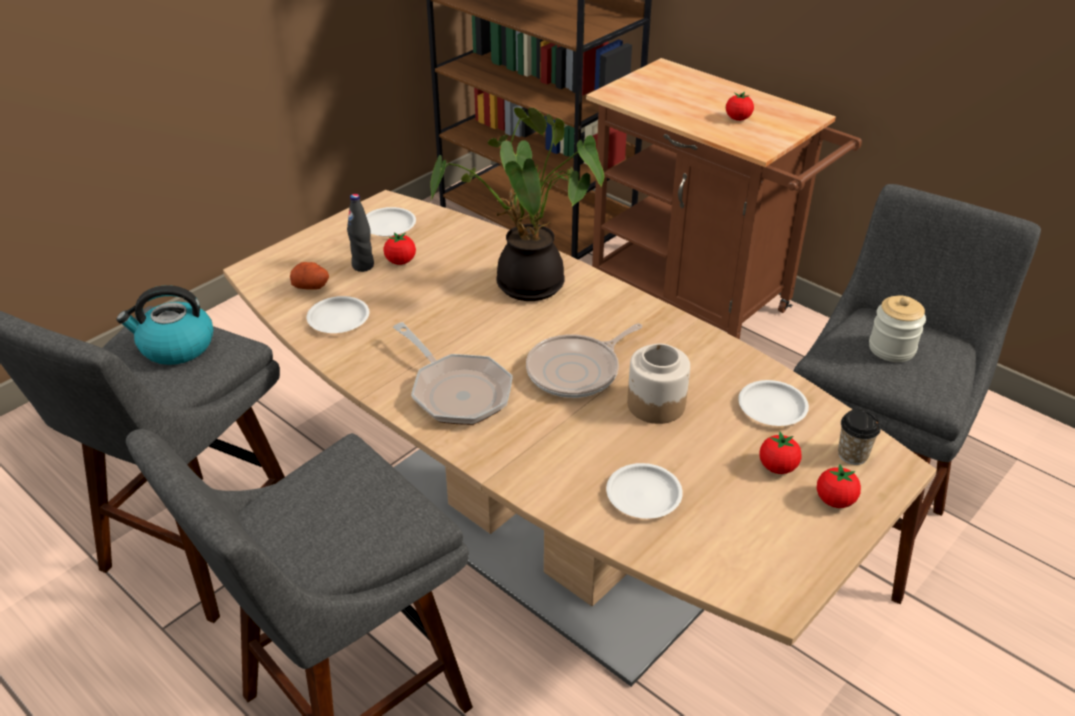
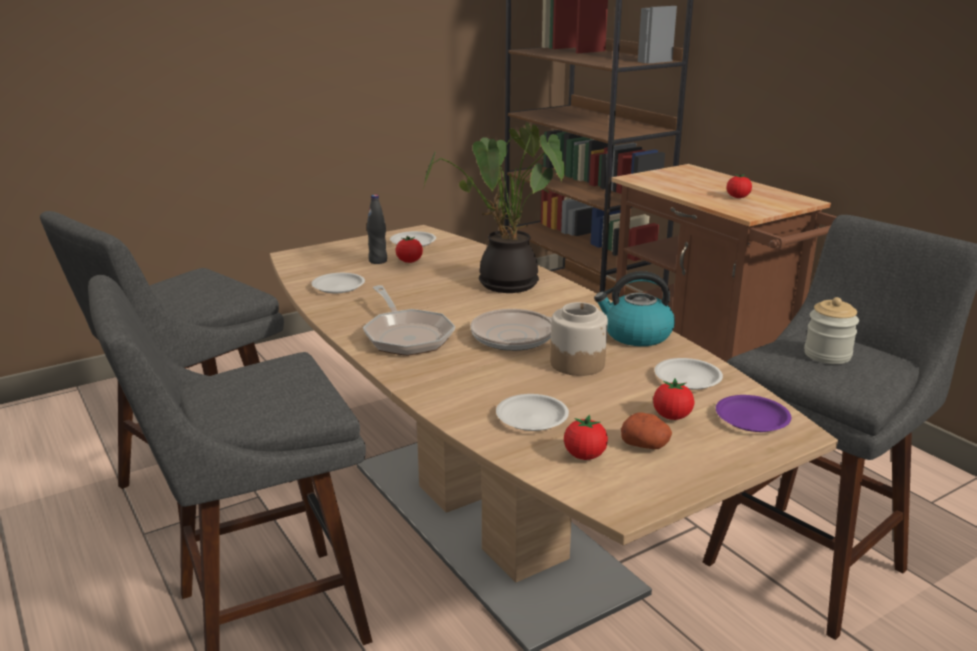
camera: 15 degrees right, 15 degrees down
kettle [116,285,213,365] -> kettle moved to [594,271,675,346]
potato [290,262,329,290] -> potato moved to [621,412,672,449]
tomato [817,464,861,508] -> tomato moved to [564,415,608,460]
cup [838,409,881,465] -> purple plate [716,395,791,432]

